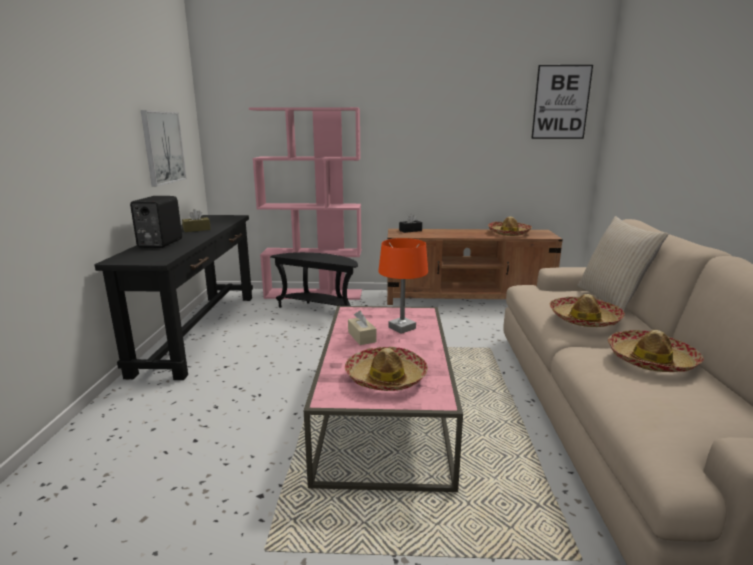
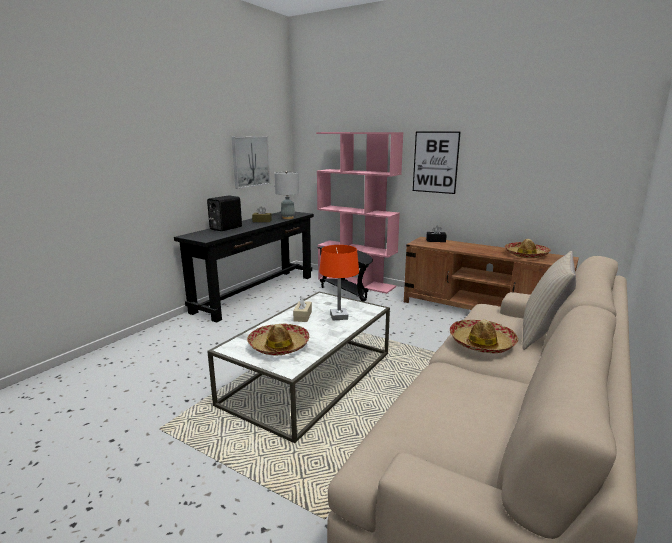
camera: 30 degrees right, 0 degrees up
pink coffee table [304,306,463,492] -> white coffee table [207,292,390,443]
picture [531,65,593,139] -> picture moved to [413,132,461,194]
hat [608,330,704,372] -> none
none -> grey table lamp [274,171,299,219]

